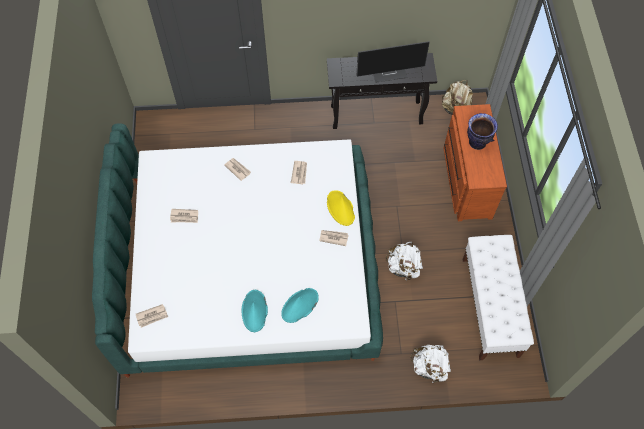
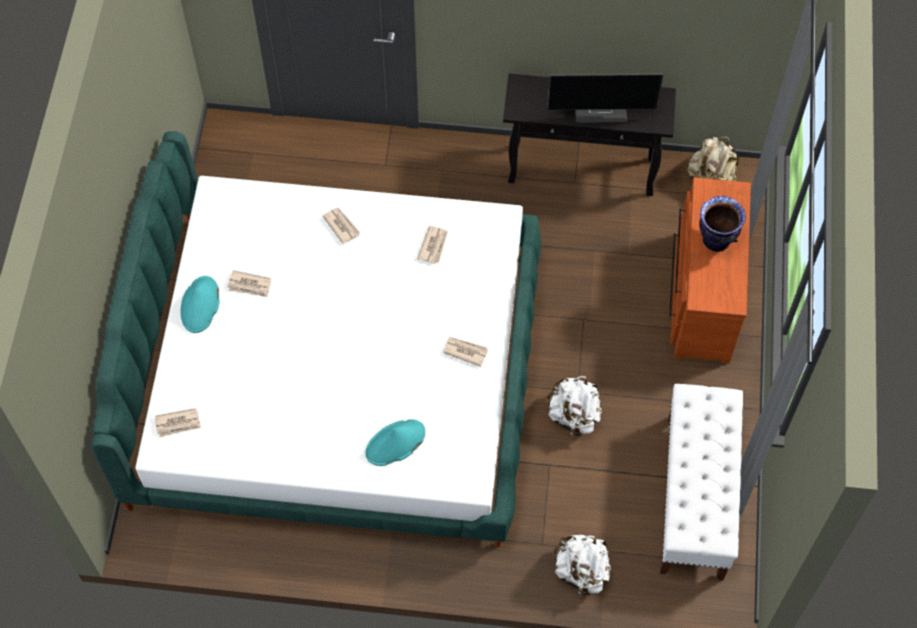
camera: 10 degrees right, 0 degrees up
turquoise hat [241,290,268,332] -> turquoise hat moved to [180,276,220,333]
yellow hat [327,190,355,226] -> none

